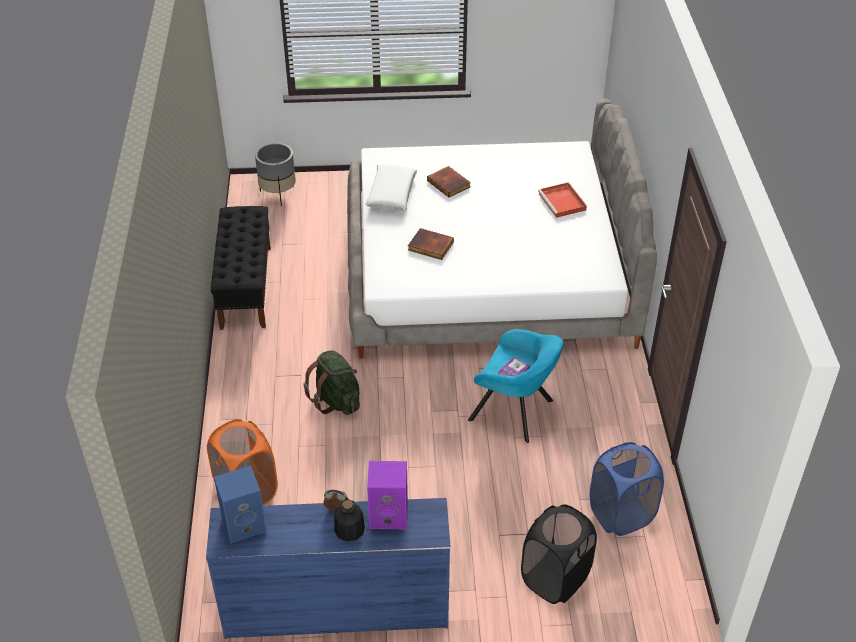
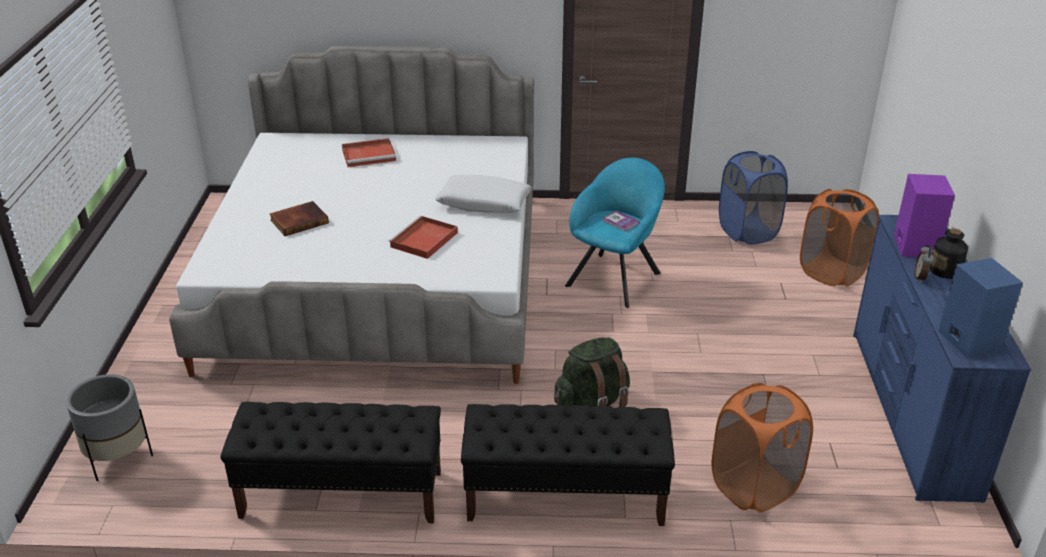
camera: 85 degrees left, 10 degrees down
white pillow [365,164,417,211] -> white pillow moved to [435,175,532,213]
book [408,228,454,260] -> red tray [388,216,458,259]
black laundry basket [521,504,597,604] -> orange laundry basket [800,189,879,287]
none -> black bench [461,404,675,526]

